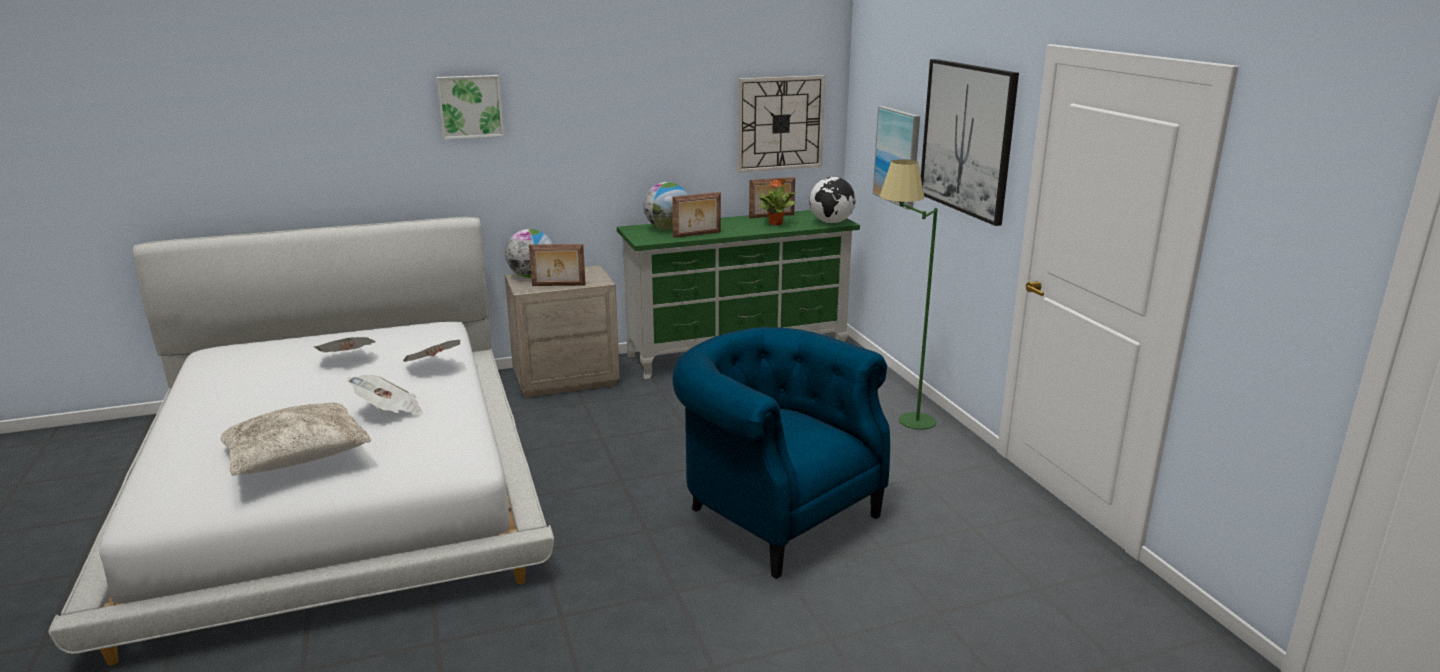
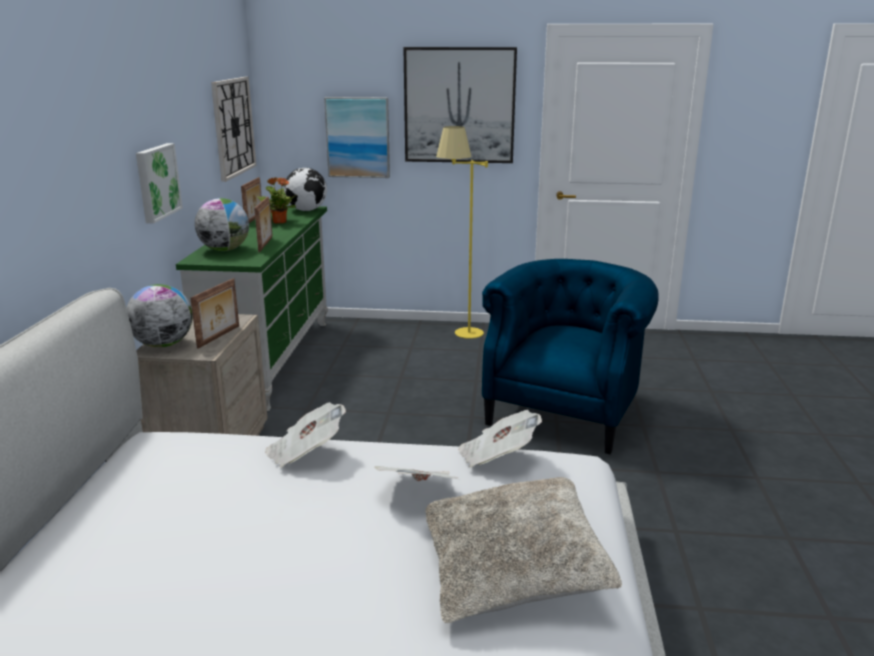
camera: 65 degrees left, 0 degrees up
newspaper [314,337,376,352] -> newspaper moved to [458,410,542,468]
picture [436,75,504,139] -> picture moved to [136,143,183,223]
blue armchair [672,327,890,579] -> blue armchair turned 135 degrees clockwise [482,259,659,454]
green floor lamp [880,159,938,430] -> yellow floor lamp [436,126,488,339]

